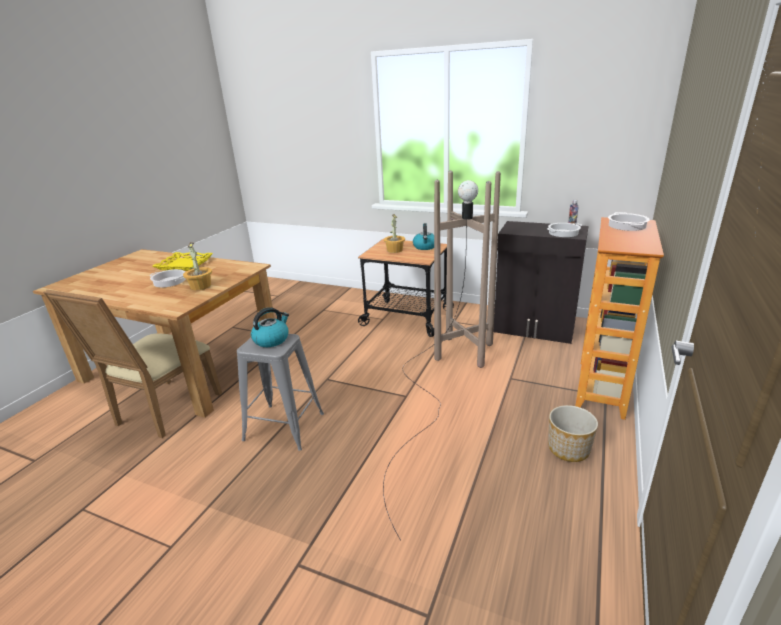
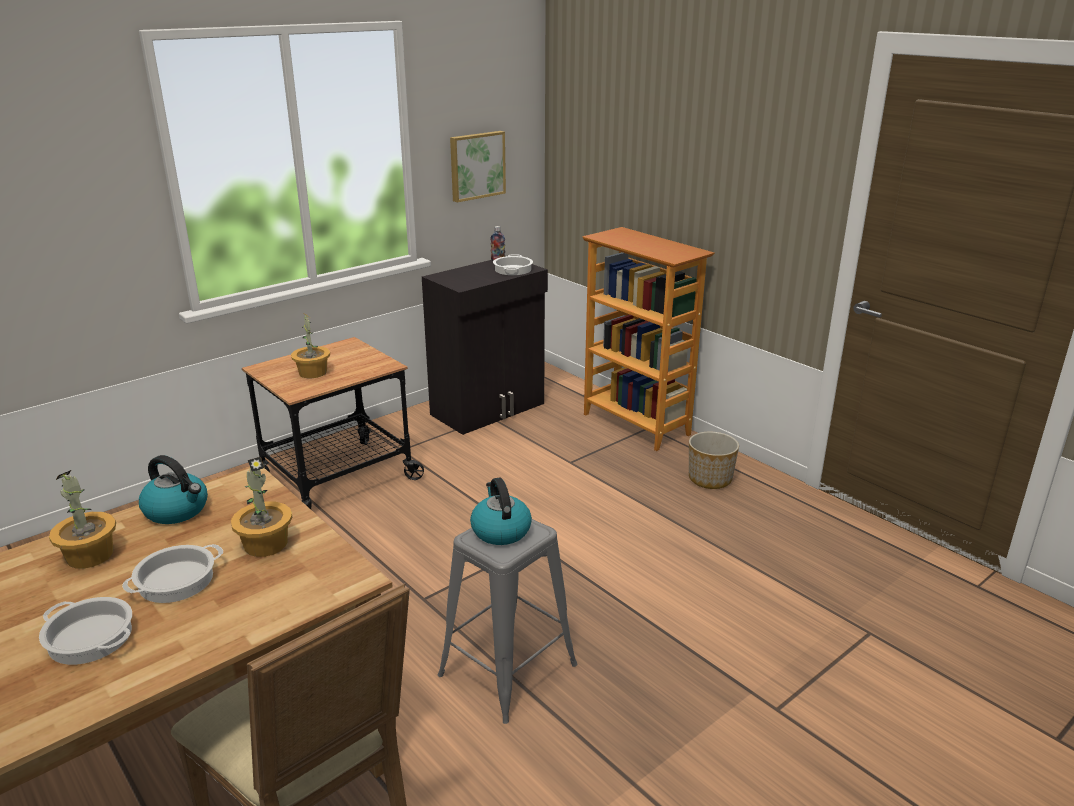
camera: 65 degrees left, 0 degrees up
yellow tray [153,252,213,271] -> potted plant [49,470,116,569]
brown floor lamp [383,170,501,541] -> none
kettle [413,223,434,250] -> kettle moved to [139,455,208,524]
cooking pot [608,212,650,231] -> cooking pot moved to [39,597,132,665]
none -> picture [450,131,506,202]

